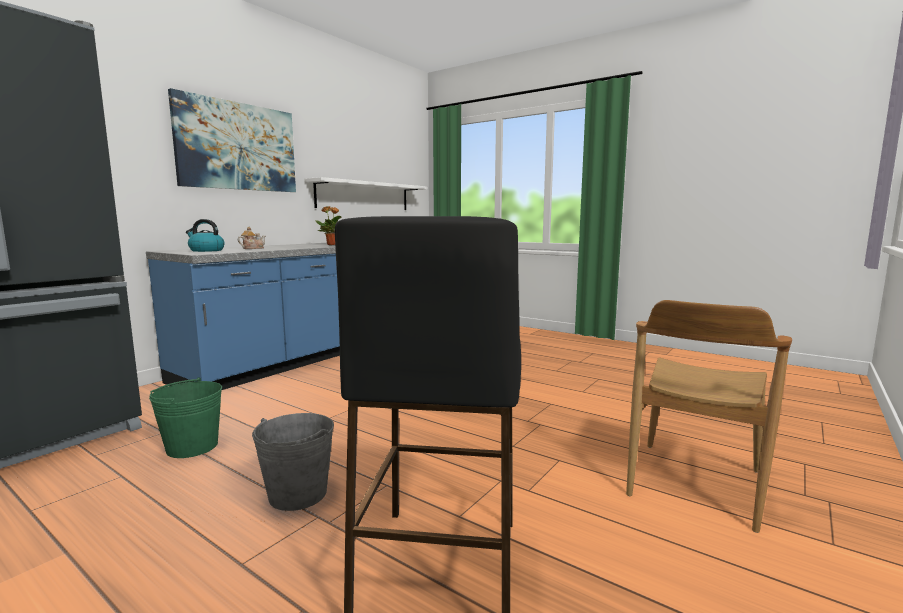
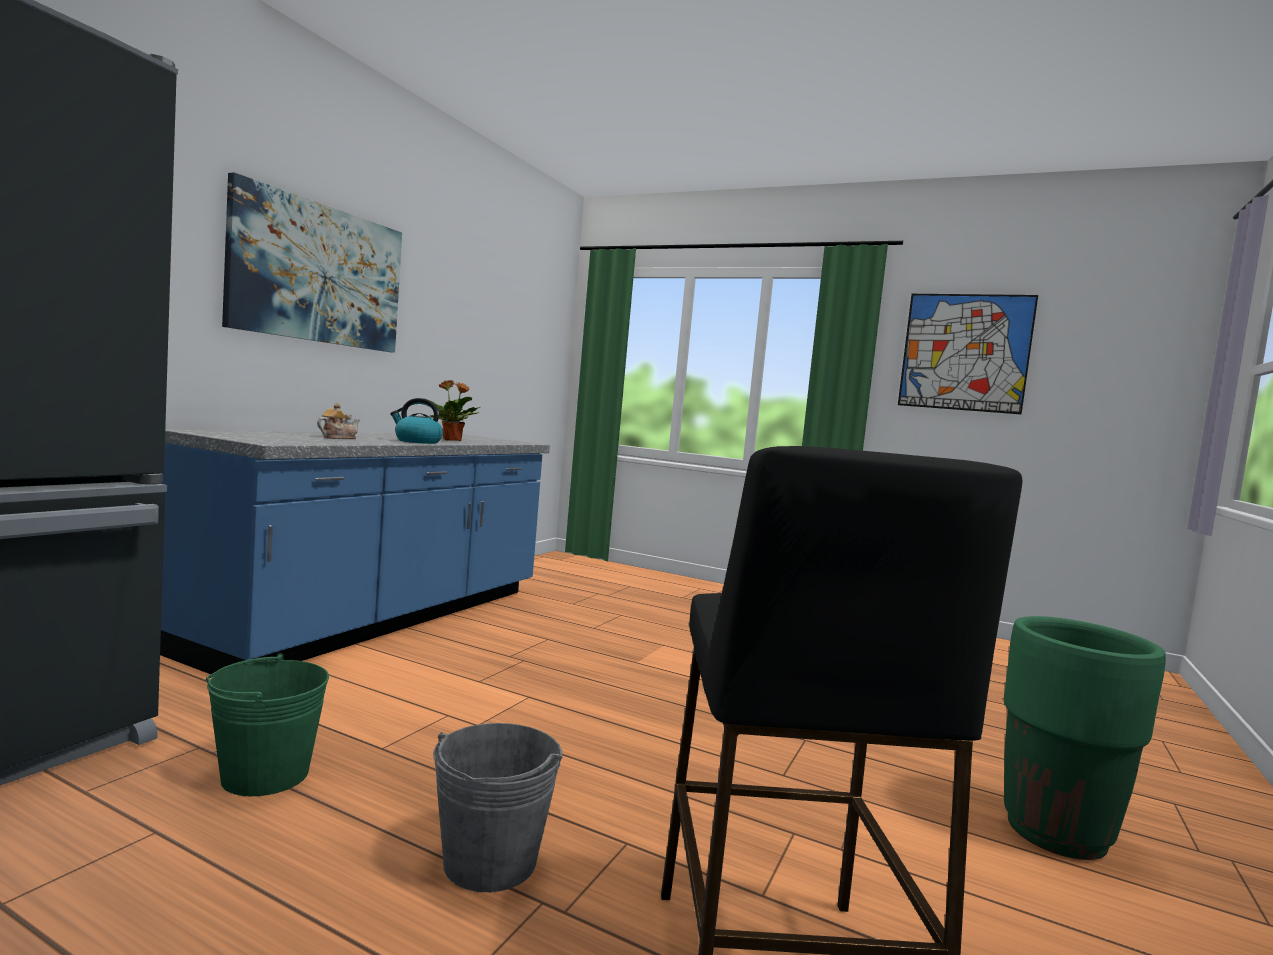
camera: 10 degrees left, 5 degrees down
kettle [186,219,224,252] -> kettle moved to [390,398,443,444]
white shelf [305,177,427,210] -> none
brown chair [626,300,792,533] -> green planter [1004,616,1166,860]
none -> picture [898,294,1038,414]

